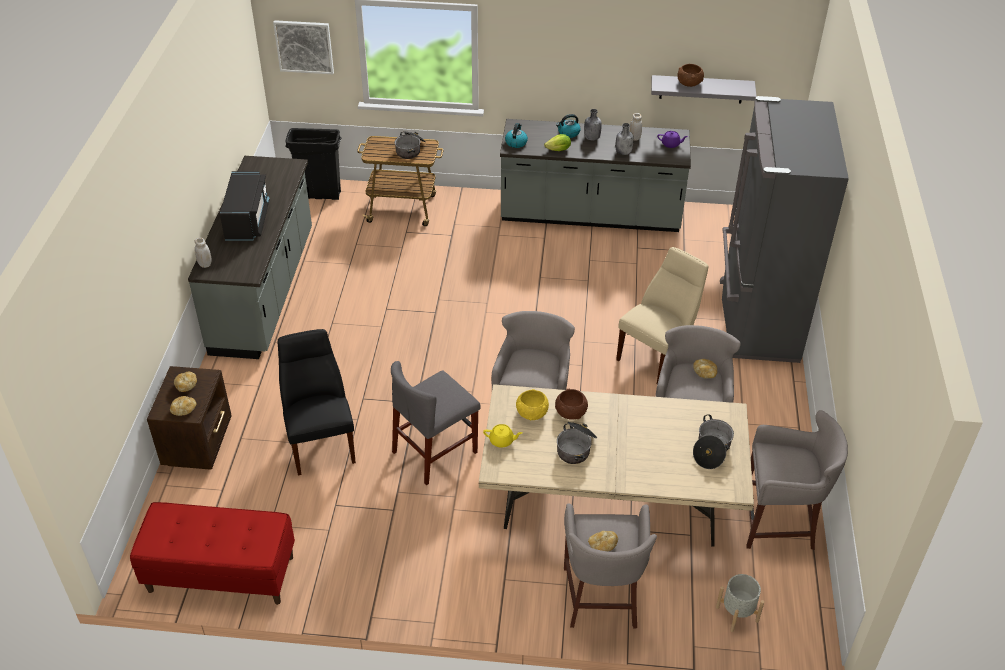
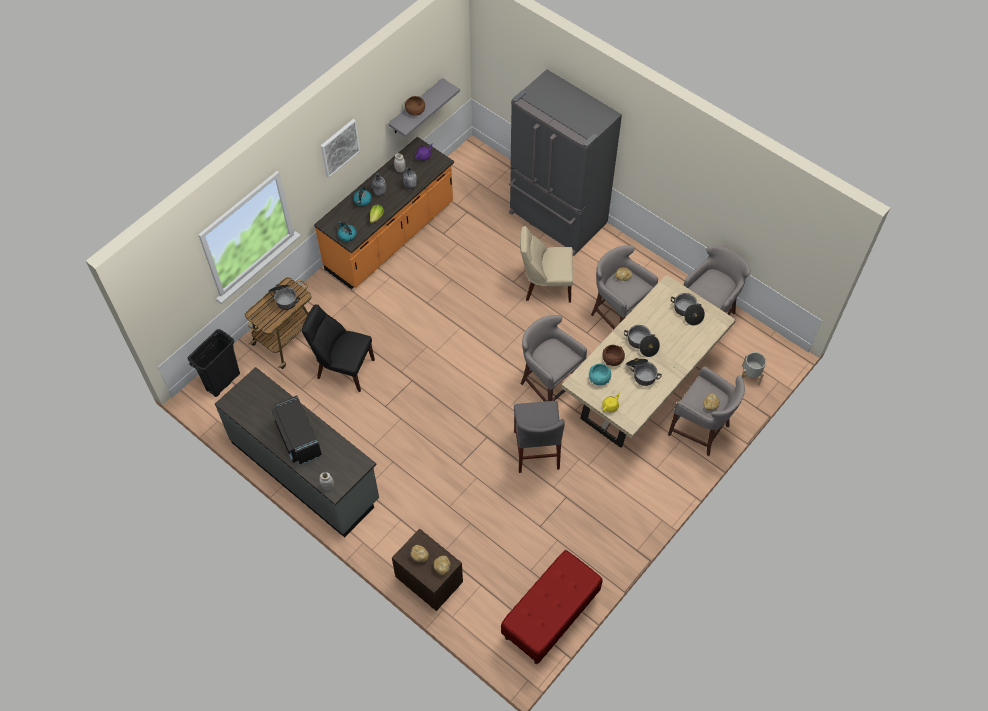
camera: 55 degrees left, 15 degrees up
black microwave [220,171,270,240] -> black microwave turned 150 degrees counterclockwise [271,395,322,465]
picture [273,20,334,74] -> picture moved to [321,119,360,178]
black chair [277,329,356,475] -> black chair moved to [302,305,375,392]
grey counter [500,119,691,232] -> orange counter [314,137,454,289]
yellow bowl [516,389,549,420] -> turquoise bowl [589,364,611,385]
beige chair [616,247,709,384] -> beige chair turned 75 degrees counterclockwise [520,226,573,303]
none -> cooking pot [624,325,660,357]

